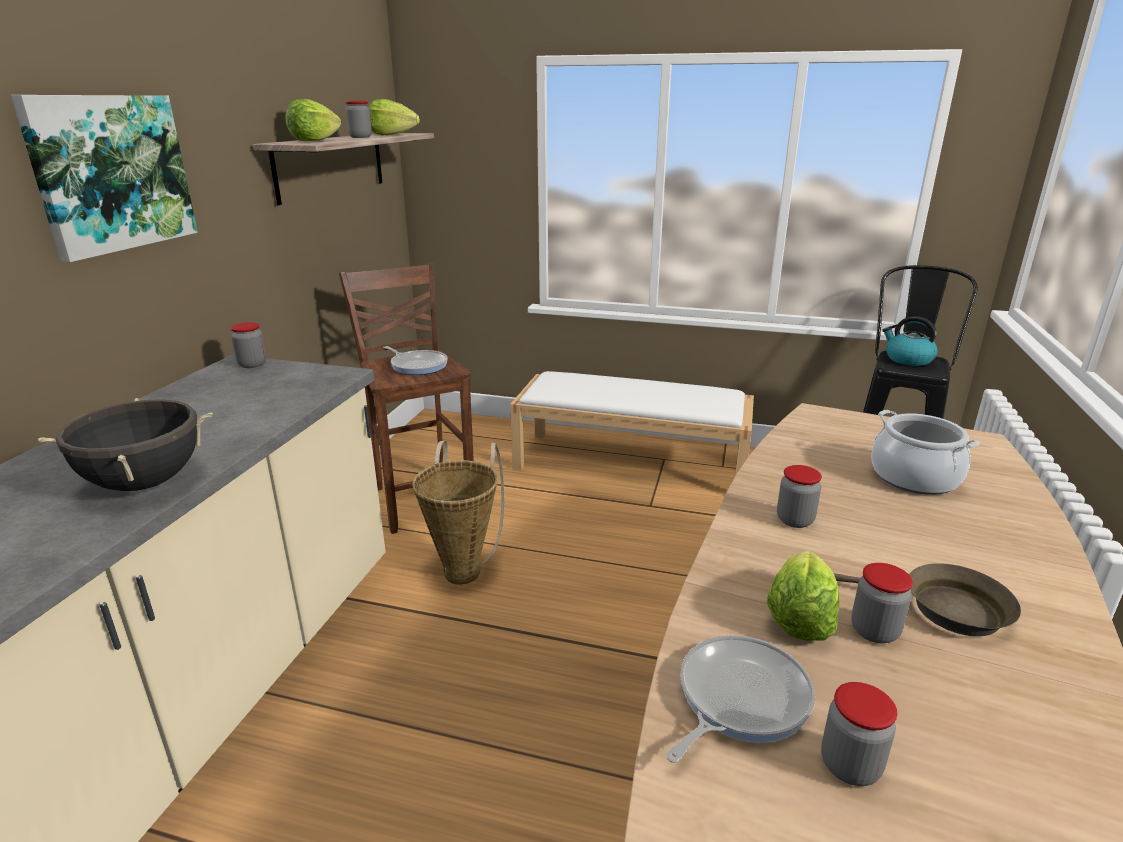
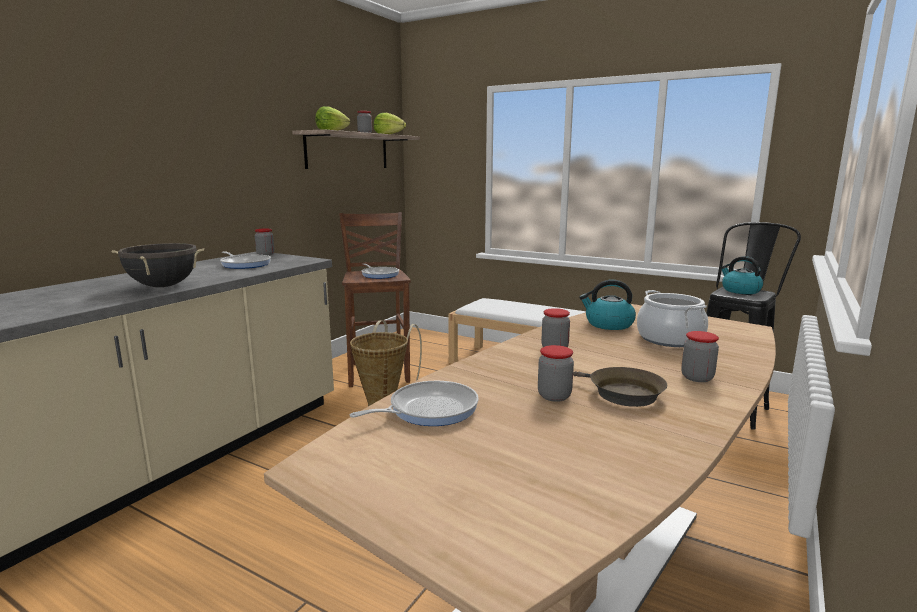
camera: 15 degrees right, 10 degrees down
picture [11,95,198,262] -> none
lettuce [767,551,839,641] -> none
jar [821,682,897,786] -> jar moved to [681,331,719,382]
none -> frying pan [220,251,271,269]
none -> kettle [579,280,636,330]

